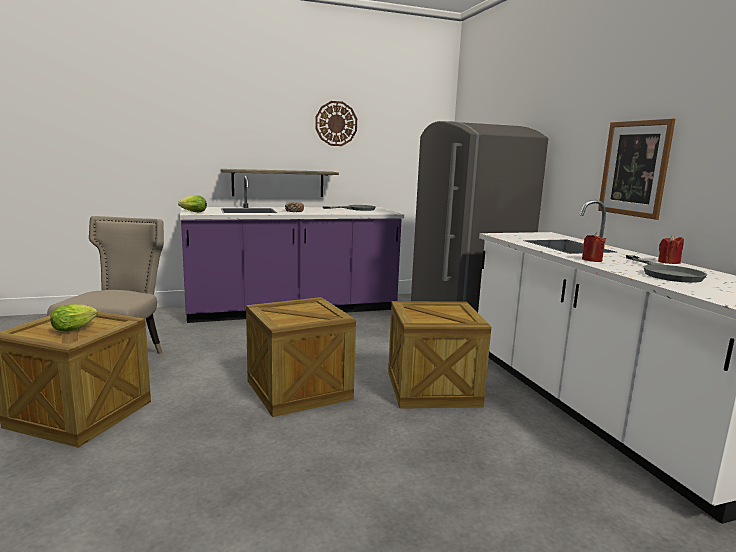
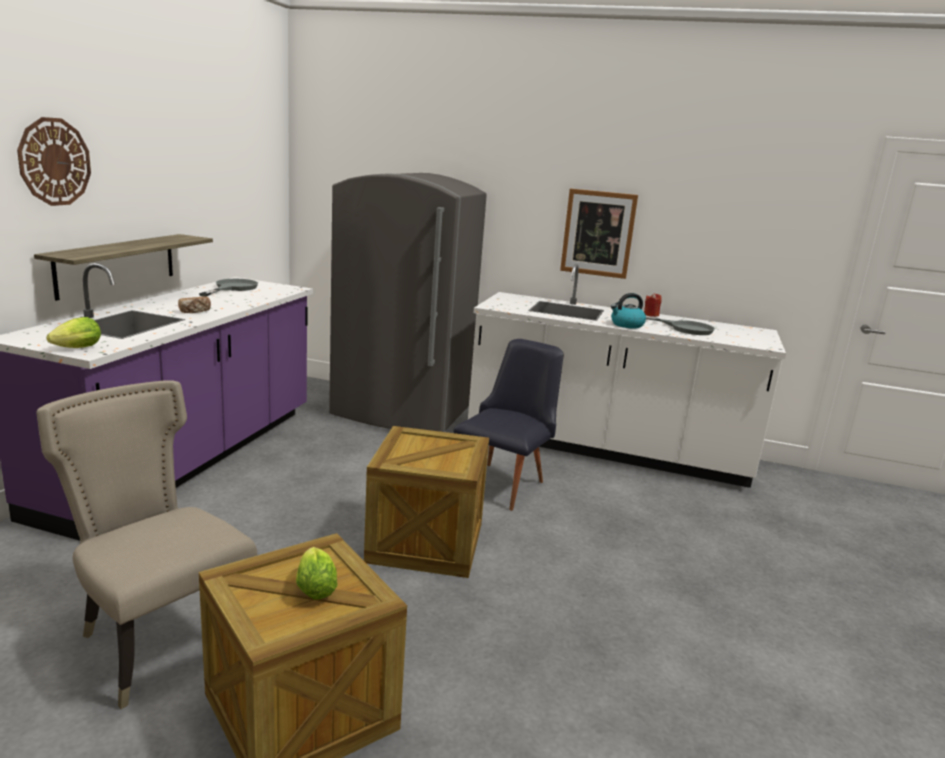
camera: 55 degrees left, 5 degrees up
wall clock [315,101,357,146] -> wall clock moved to [17,117,91,206]
crate [388,301,491,409] -> black chair [454,339,564,511]
red candle [582,233,606,262] -> kettle [611,293,646,328]

